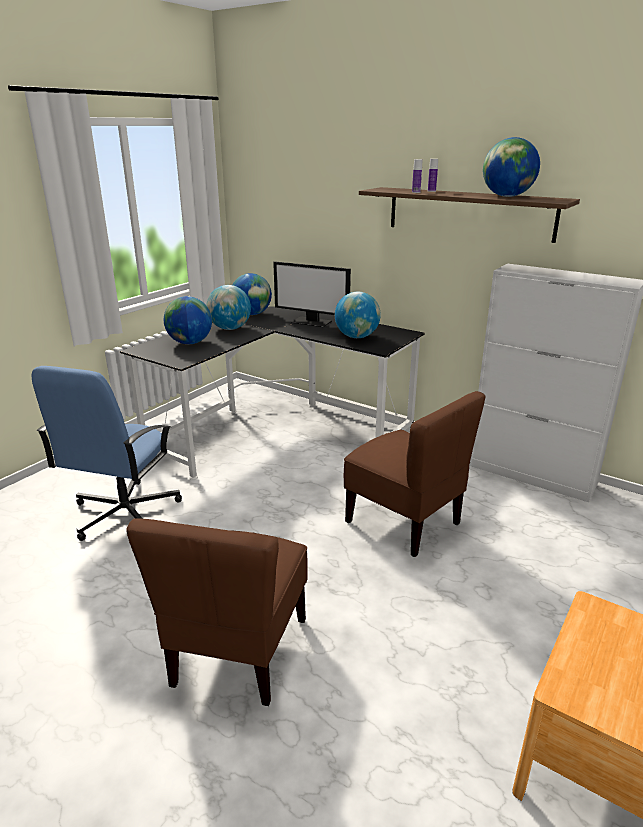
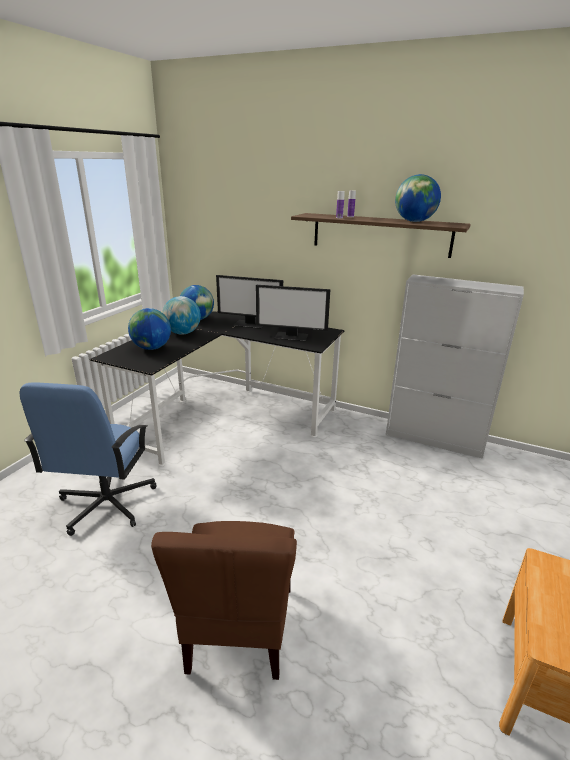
camera: 10 degrees left, 0 degrees up
globe [335,292,381,338] -> monitor [256,285,330,341]
brown chair [344,391,485,557] -> none

